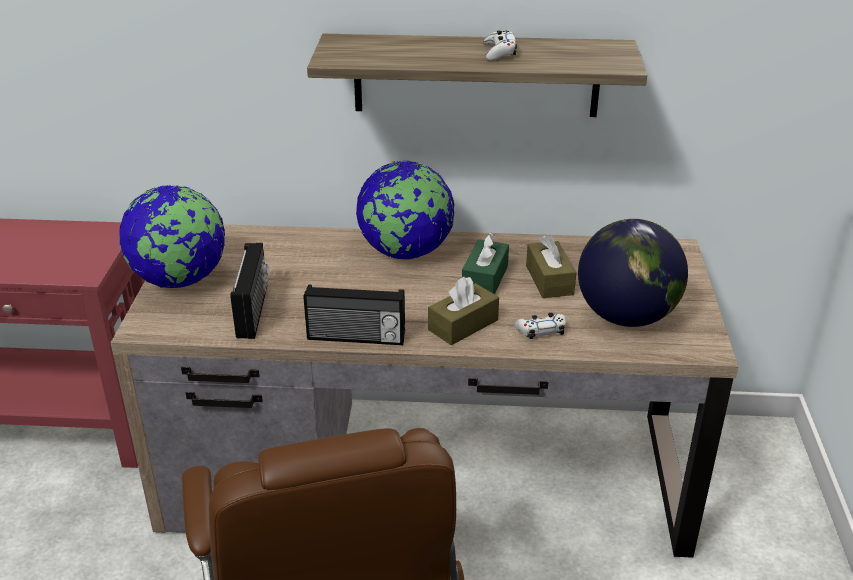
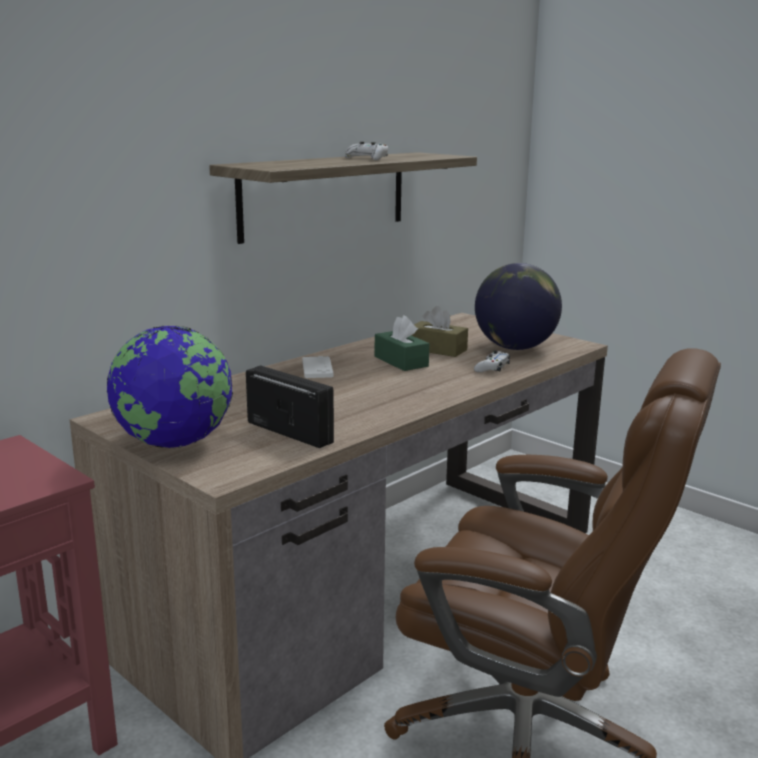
camera: 50 degrees left, 15 degrees down
radio [304,284,405,345] -> none
globe [356,161,455,259] -> white game controller [302,356,333,378]
brown tissue box [428,277,499,345] -> none

